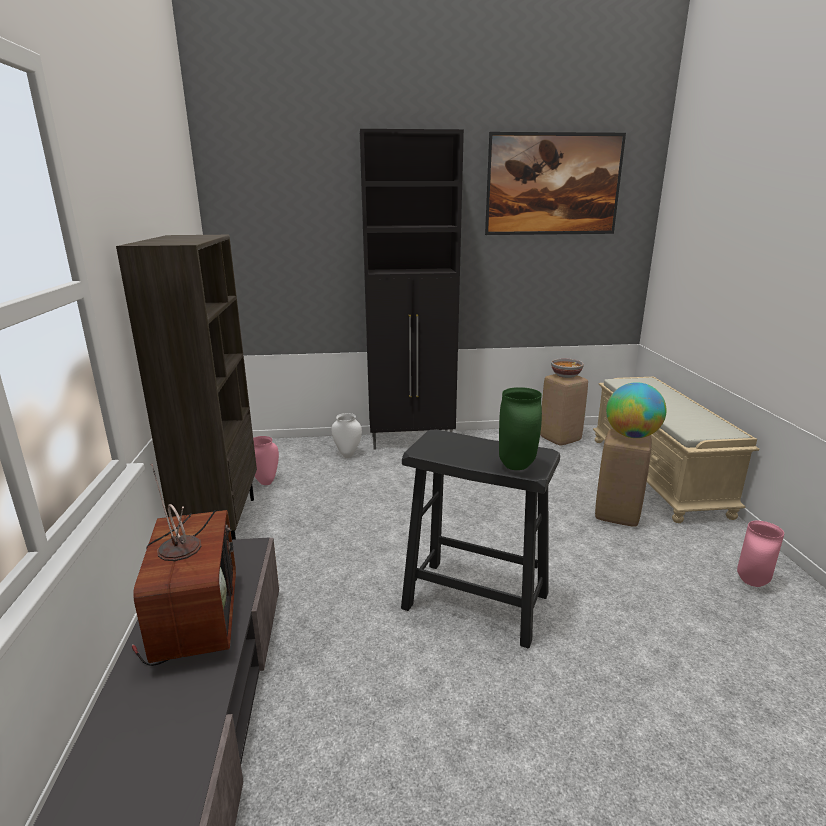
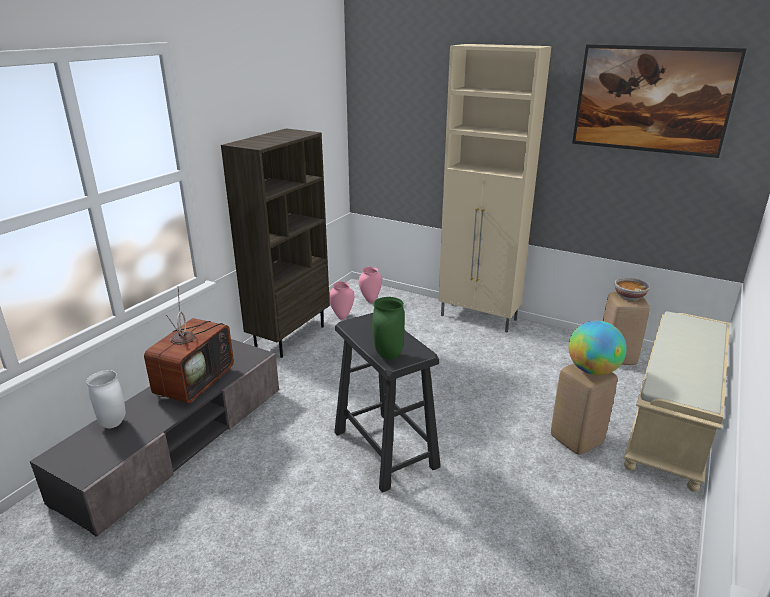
camera: 35 degrees right, 5 degrees up
white vase [332,413,362,458] -> white vase moved to [87,370,126,429]
black cabinet [360,129,464,449] -> beige cabinet [438,44,551,332]
pink vase [737,521,784,587] -> pink vase moved to [359,267,382,303]

